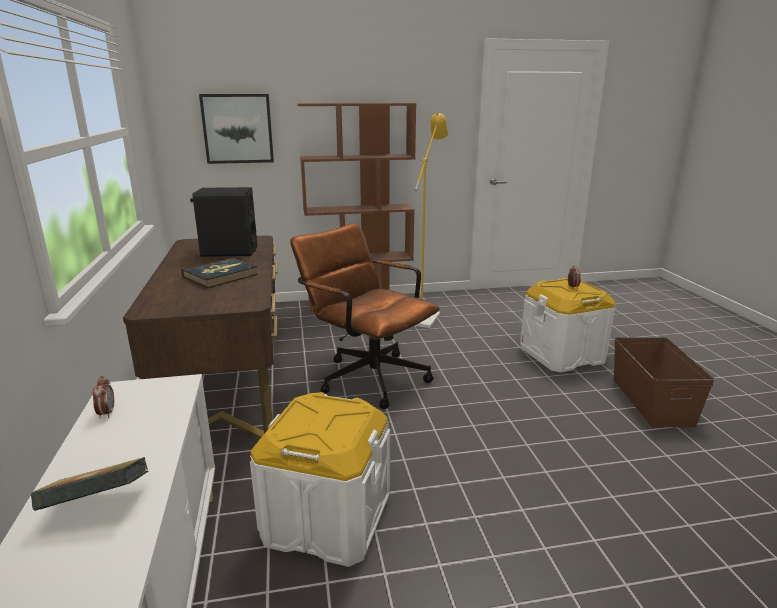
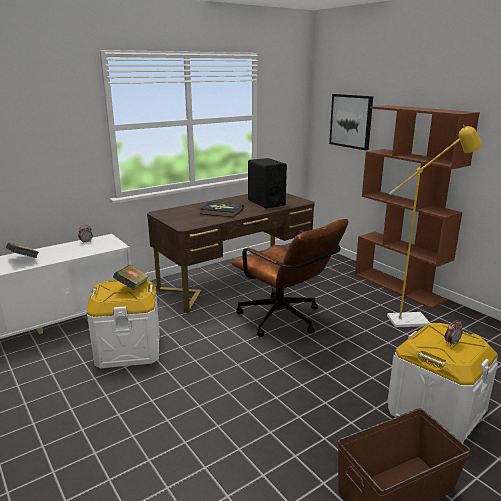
camera: 65 degrees right, 0 degrees up
brown office chair [290,223,440,409] -> brown office chair turned 120 degrees clockwise [231,219,348,337]
none -> book [113,265,149,290]

